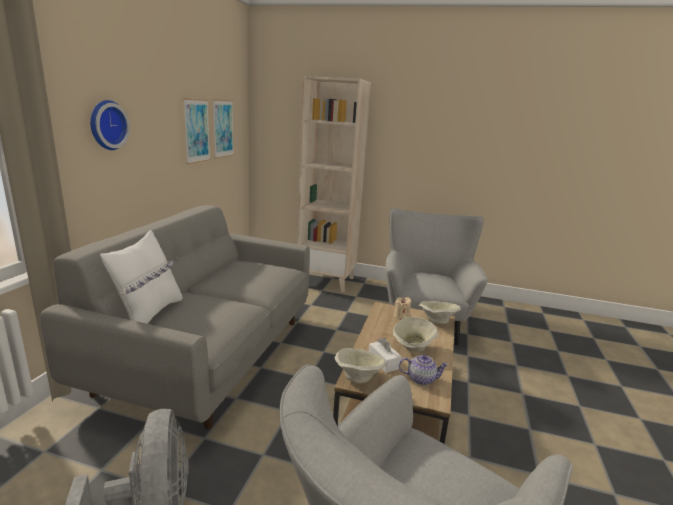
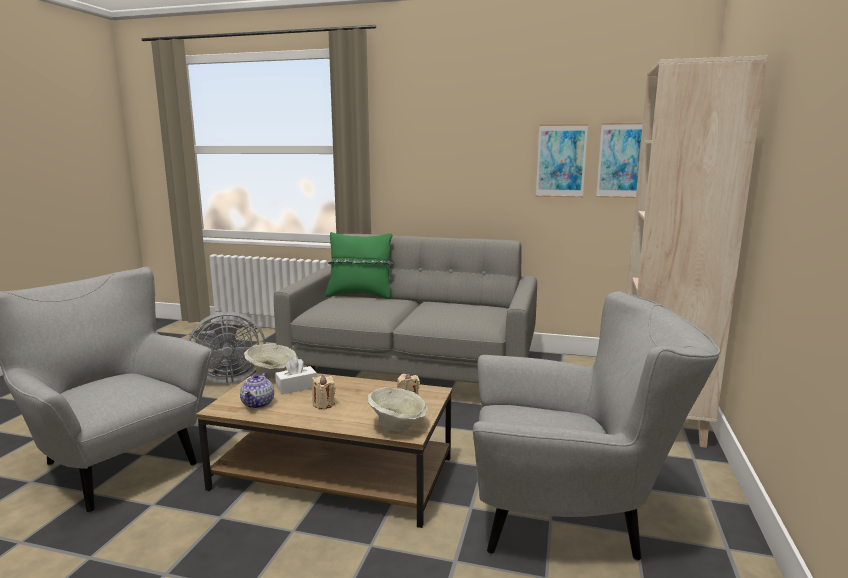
camera: 90 degrees right, 5 degrees down
wall clock [90,100,130,150] -> none
white pillow [100,230,182,324] -> green pillow [325,232,393,299]
beige bowl [393,317,438,352] -> beige candle [312,375,336,409]

